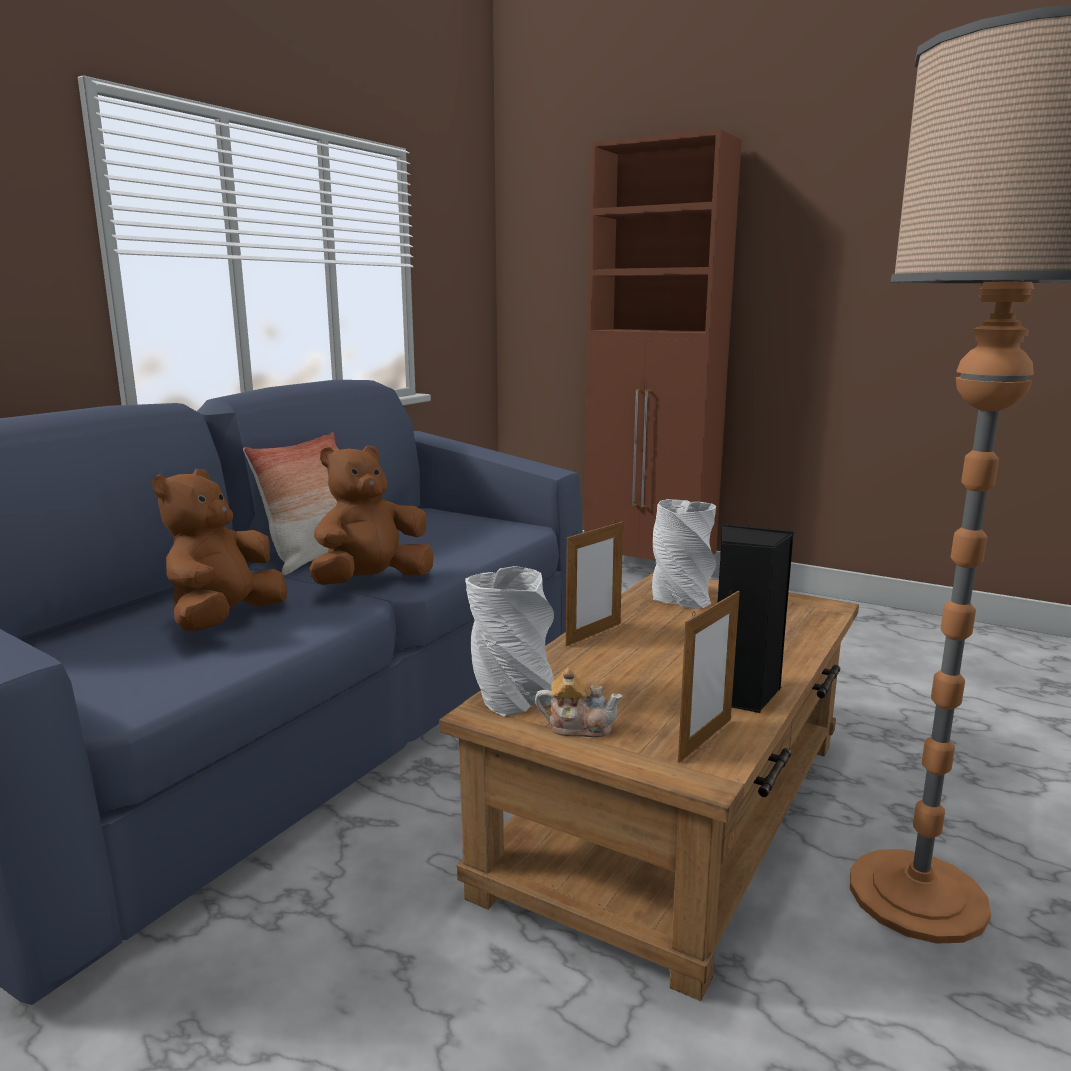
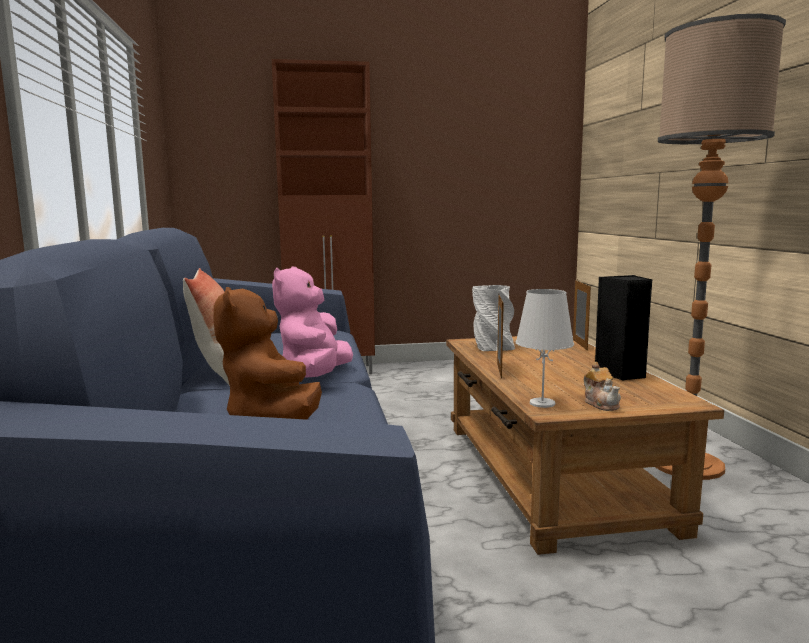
camera: 40 degrees left, 5 degrees down
brown plush toy [309,445,434,585] -> pink plush toy [272,266,353,378]
grey vase [465,566,554,716] -> white table lamp [516,289,574,408]
teapot [535,667,623,737] -> teapot turned 105 degrees clockwise [584,362,621,411]
picture frame [678,590,740,763] -> picture frame moved to [573,279,591,350]

